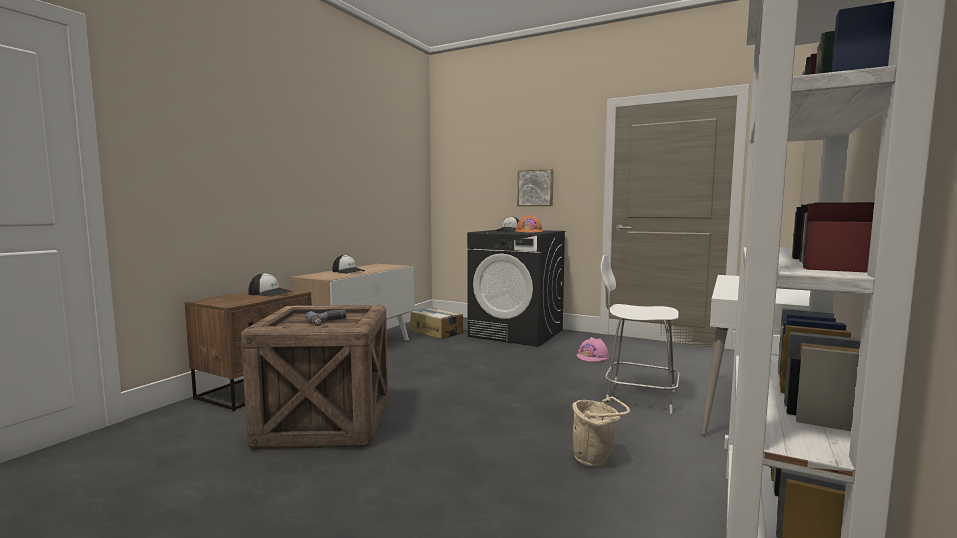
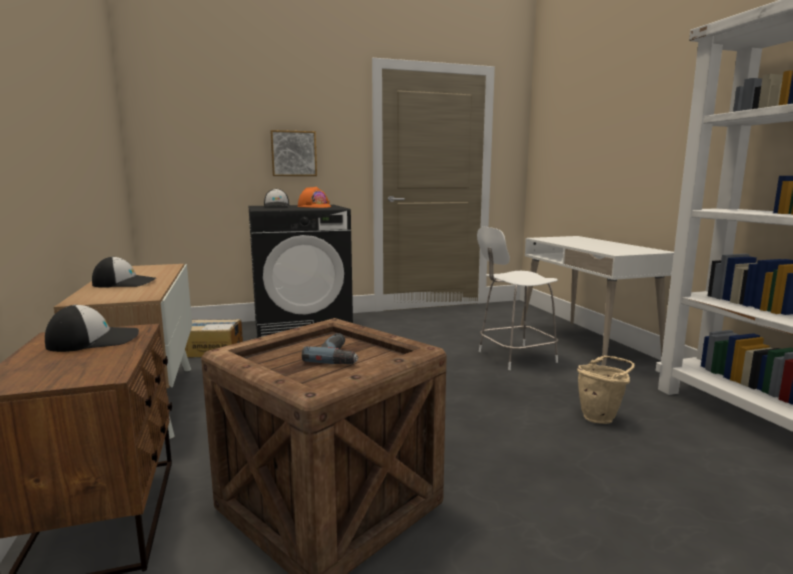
camera: 45 degrees left, 5 degrees up
pink hard hat [577,337,609,361] -> none

